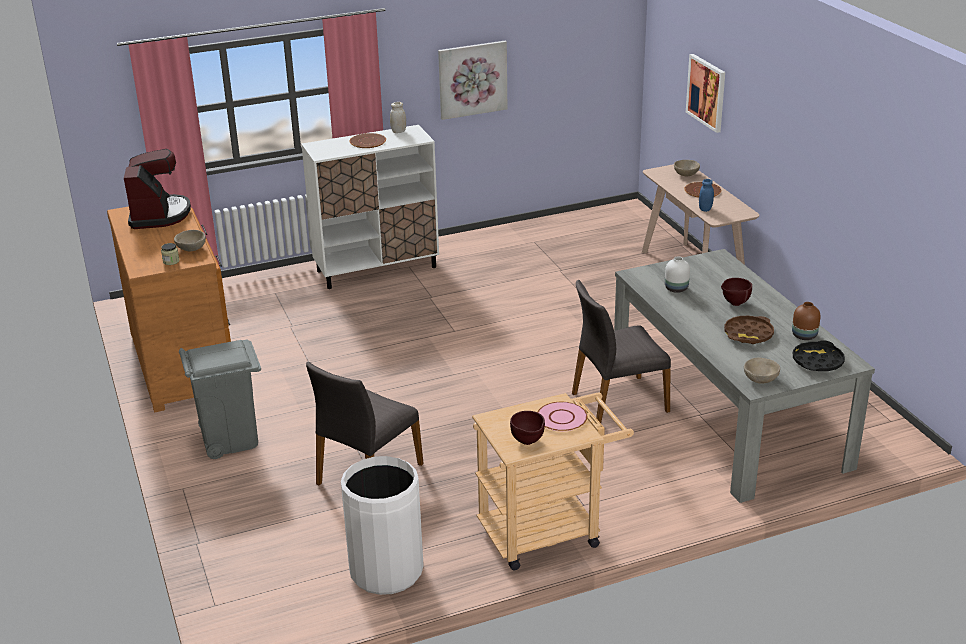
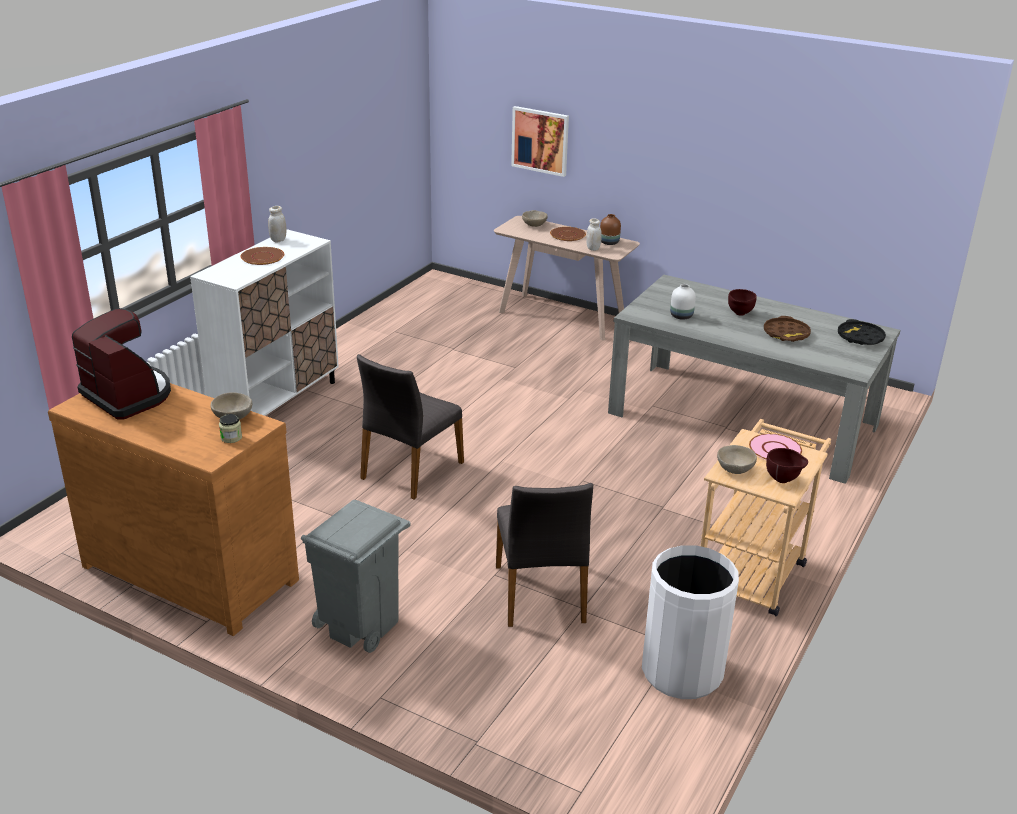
camera: 40 degrees left, 0 degrees up
picture [438,41,507,120] -> none
grey chair [572,280,671,423] -> grey chair moved to [357,354,464,499]
blue jar [699,179,714,212] -> white jar [586,218,602,251]
beige bowl [744,358,780,384] -> beige bowl moved to [717,445,757,474]
brown vase [792,302,821,340] -> brown vase moved to [600,214,621,245]

